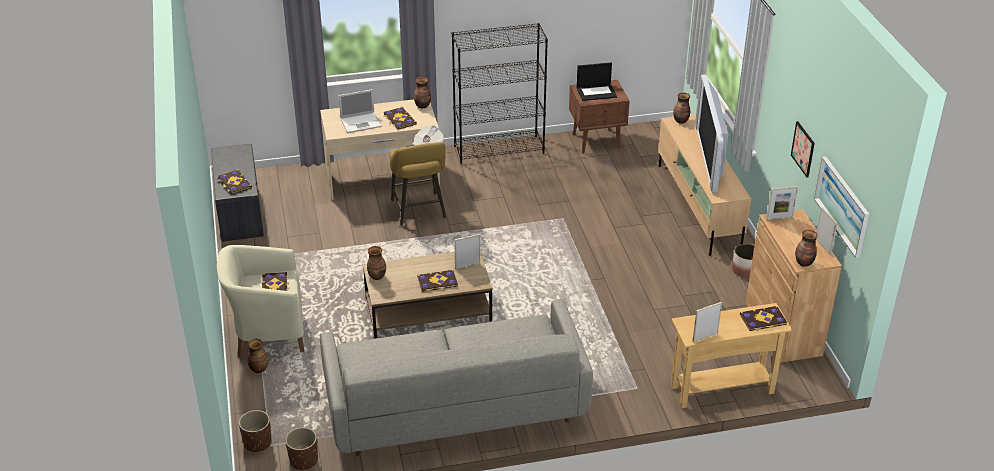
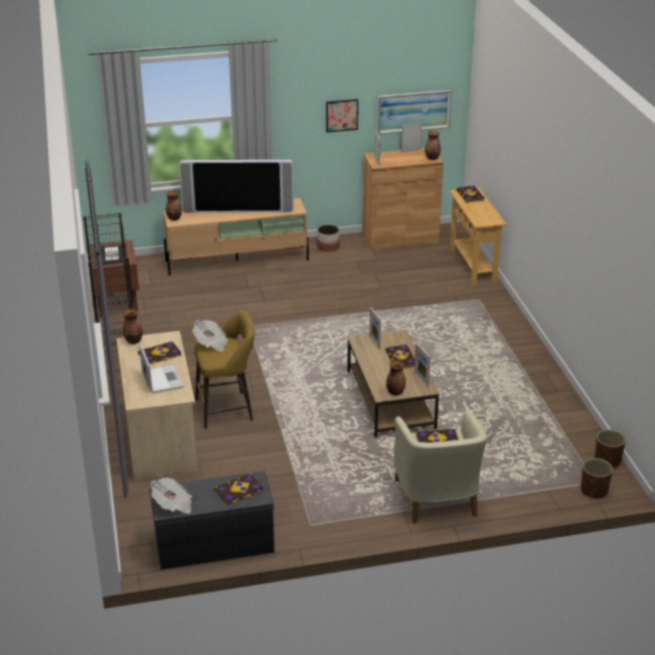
camera: 90 degrees left, 5 degrees down
vase [247,339,268,373] -> none
grey sofa [320,299,593,456] -> none
picture frame [693,302,722,342] -> picture frame moved to [414,344,431,387]
none -> newspaper [151,478,192,514]

